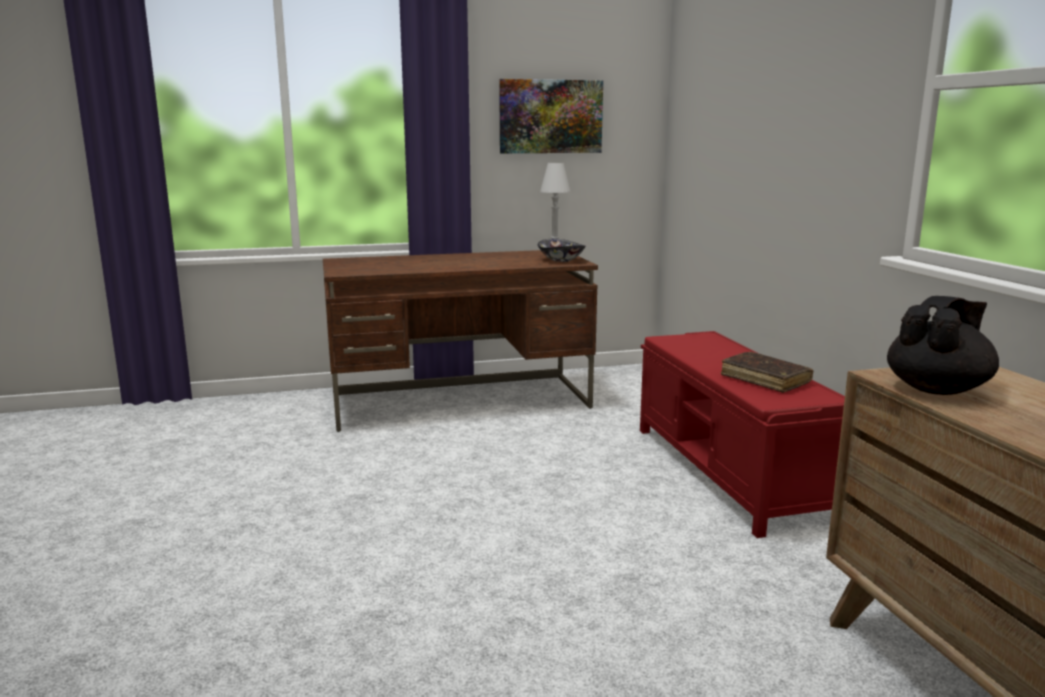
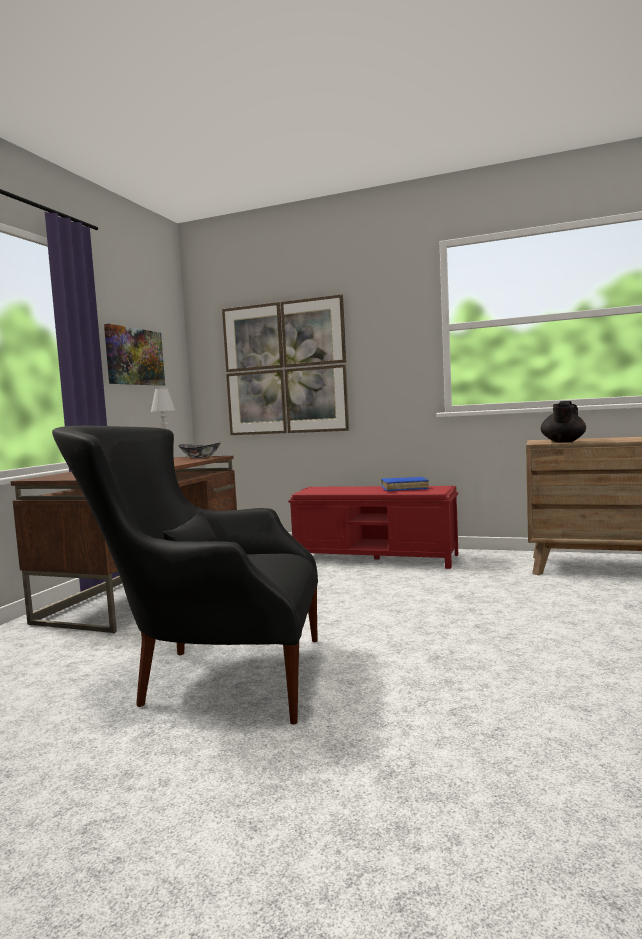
camera: 55 degrees left, 10 degrees down
brown book [721,352,813,393] -> blue book [381,477,429,491]
black teapot [887,296,999,395] -> black teapot turned 150 degrees counterclockwise [541,401,586,442]
none -> black armchair [52,426,318,724]
none -> picture [222,294,349,435]

